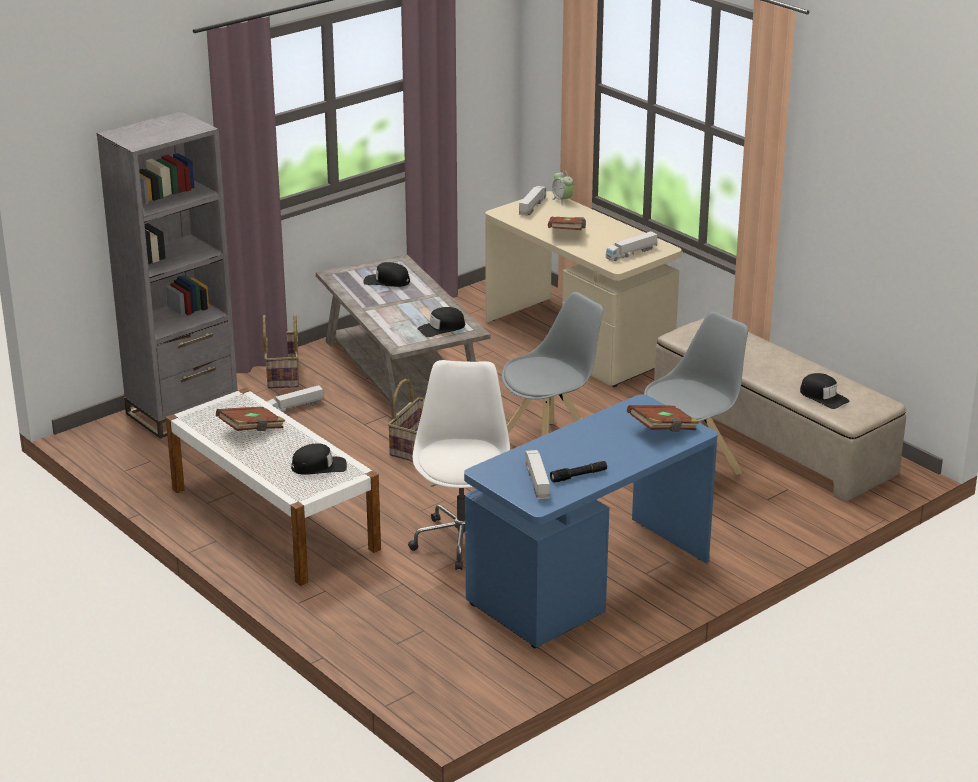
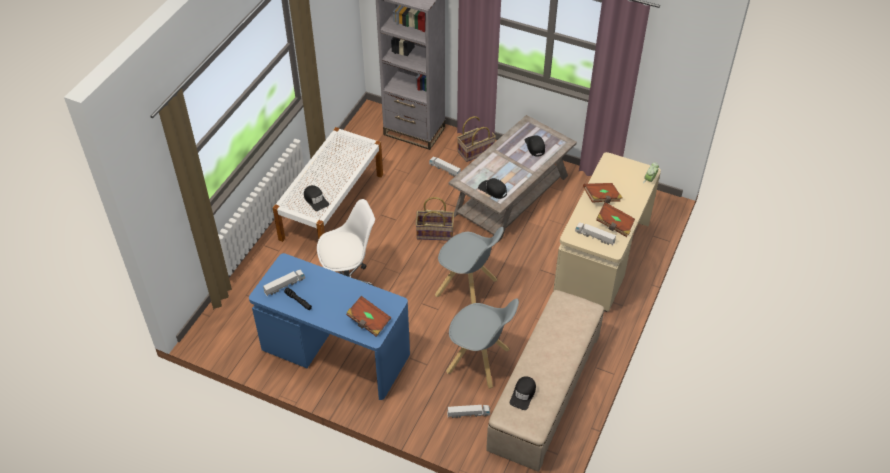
camera: 65 degrees right, 20 degrees up
brown book [216,407,286,431] -> brown book moved to [596,202,635,237]
toy truck [519,186,546,216] -> toy truck moved to [447,405,490,418]

